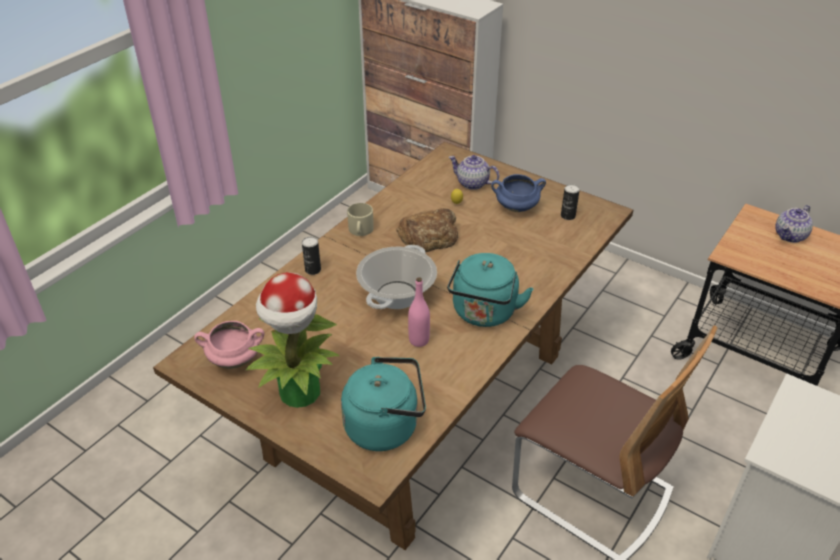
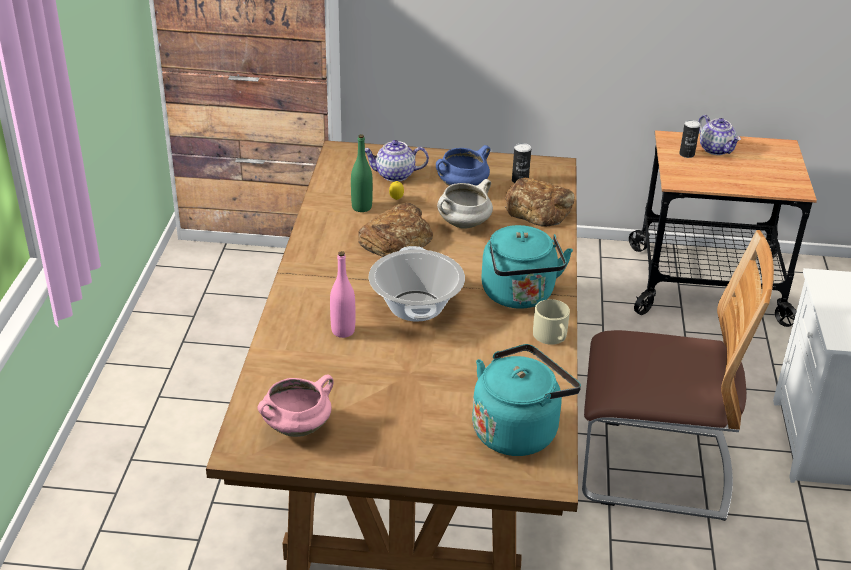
camera: 30 degrees left, 5 degrees down
potted plant [246,272,339,408] -> none
can [302,237,321,275] -> can moved to [679,120,700,158]
beige mug [347,203,374,236] -> beige mug moved to [533,299,570,345]
pink bottle [408,277,430,347] -> pink bottle moved to [330,251,355,338]
teapot [775,205,813,243] -> teapot turned 45 degrees counterclockwise [698,115,741,155]
none -> green bottle [351,134,373,212]
none -> white cooking pot [437,179,493,229]
none -> bread [505,177,574,227]

